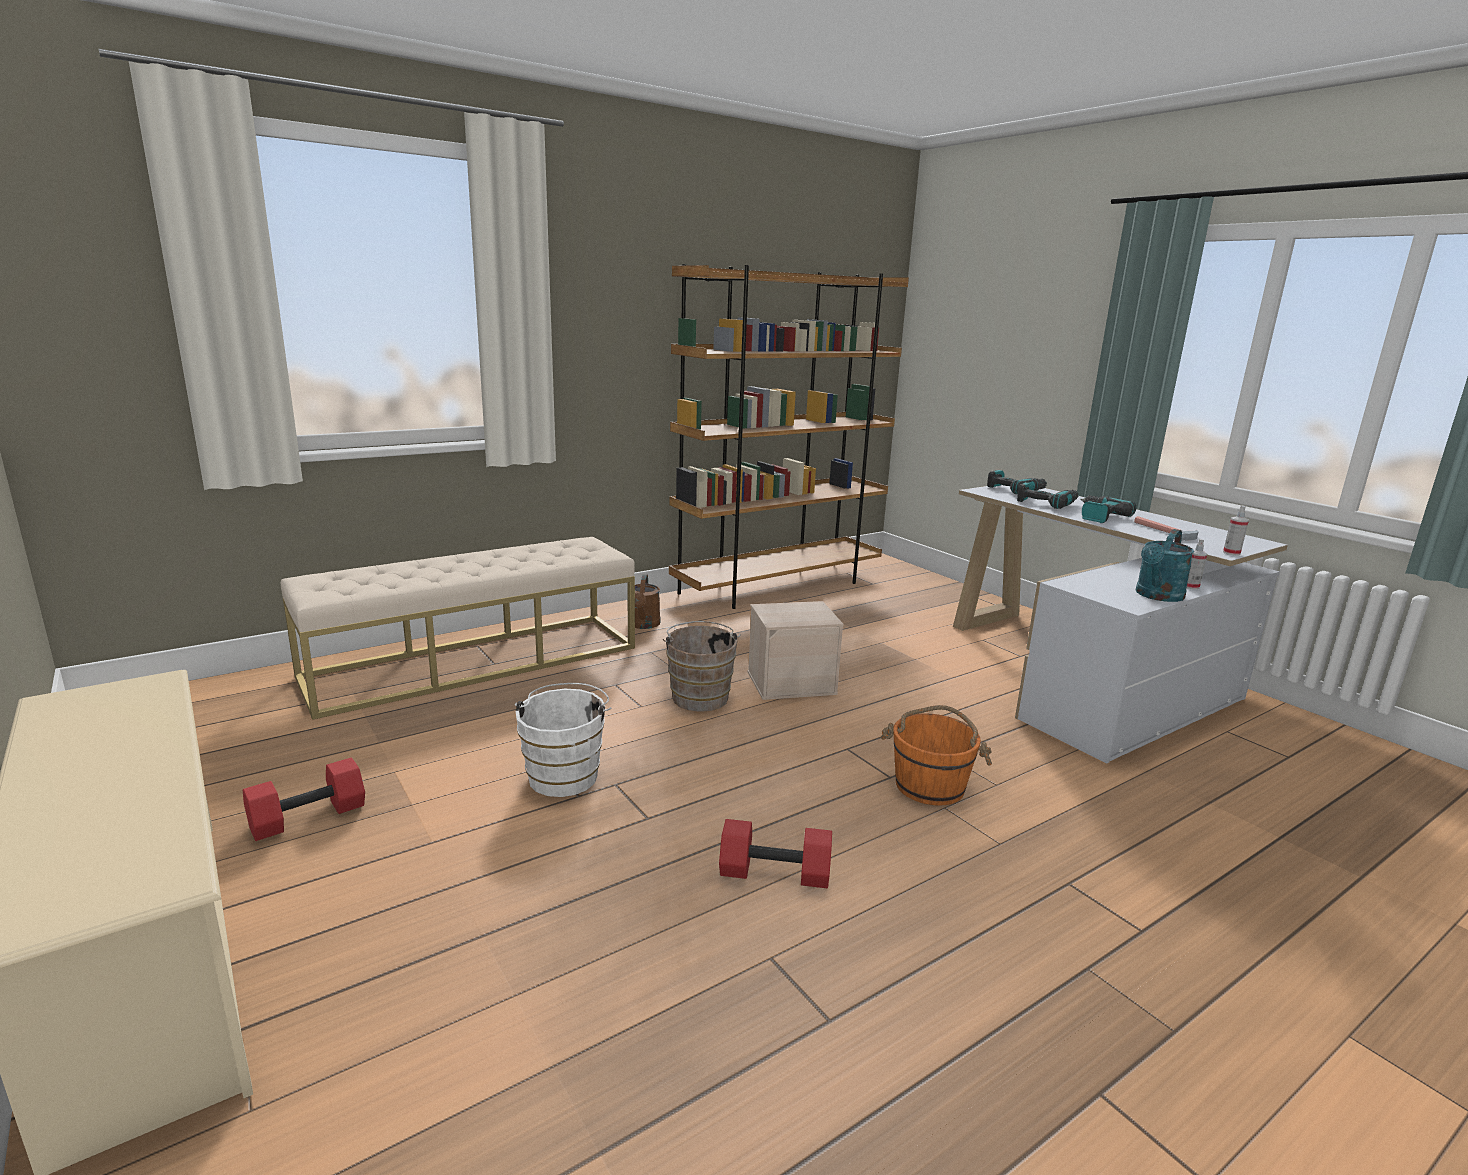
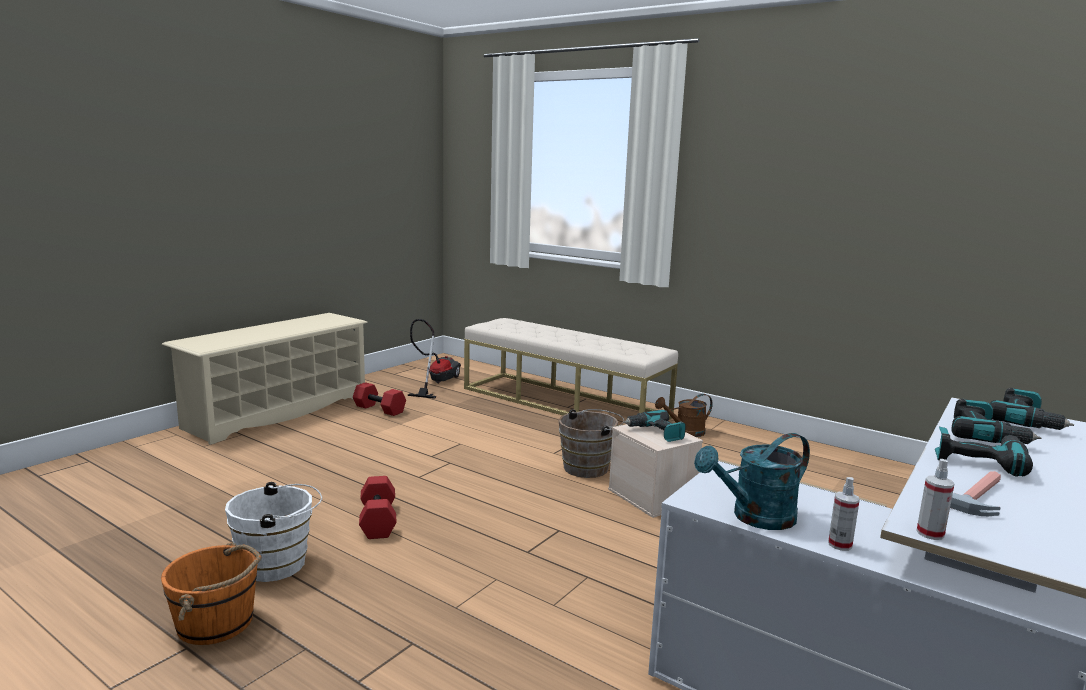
camera: 70 degrees right, 5 degrees down
white bucket [515,683,611,797] -> white bucket moved to [225,482,322,582]
brown bookcase [669,264,909,609] -> none
orange bucket [881,705,992,806] -> orange bucket moved to [161,542,262,645]
turquoise watering can [1136,529,1194,602] -> turquoise watering can turned 45 degrees counterclockwise [694,433,810,530]
none -> vacuum cleaner [407,319,461,399]
none -> power drill [623,409,686,442]

